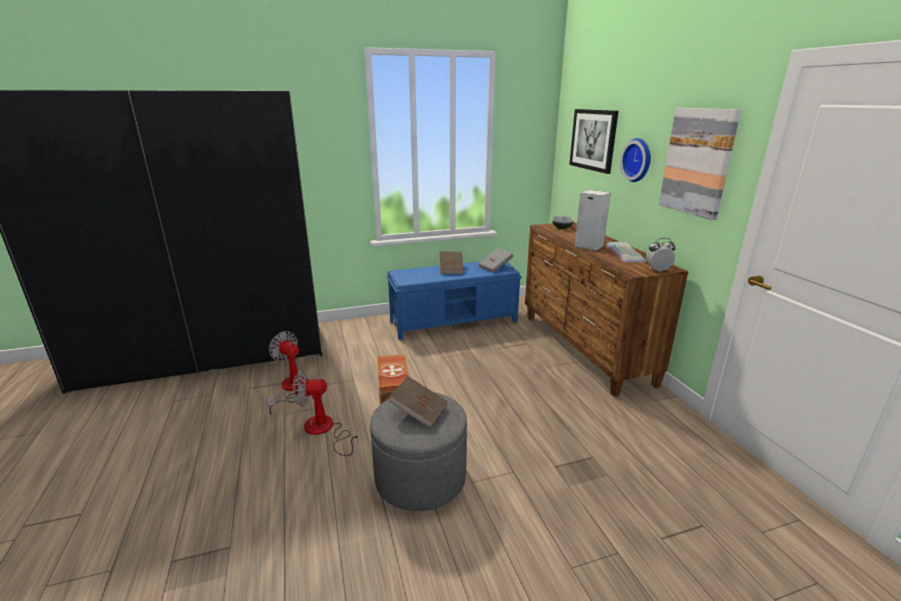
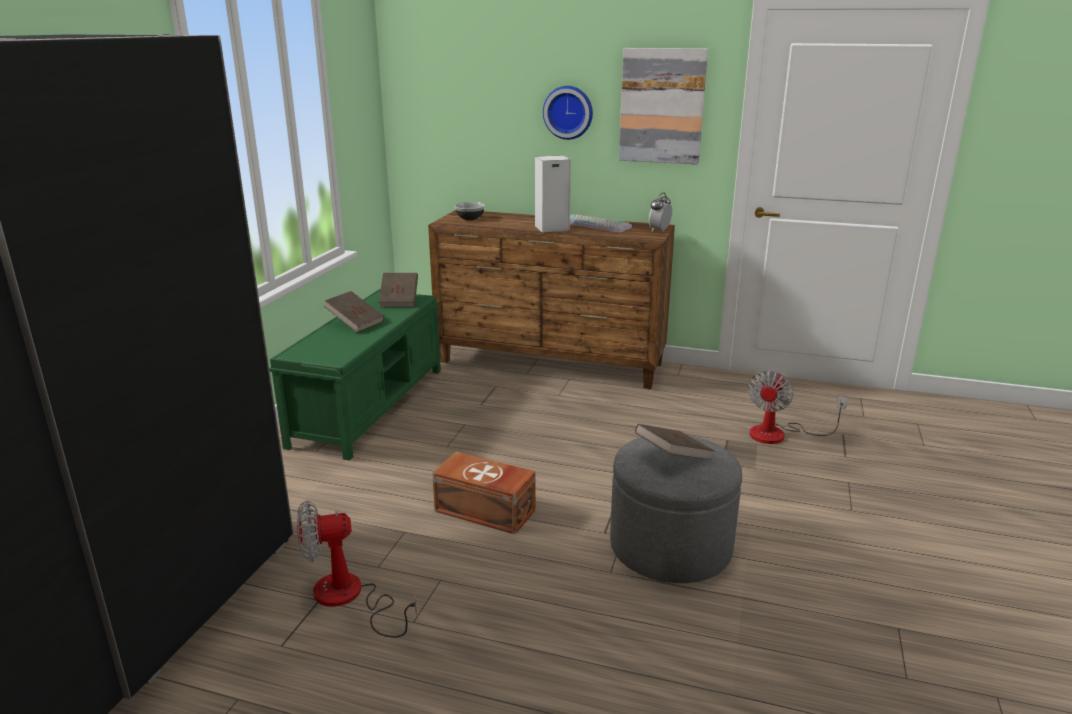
camera: 55 degrees left, 0 degrees up
fan [293,370,358,456] -> fan moved to [748,371,848,444]
blue bench [387,261,522,340] -> green bench [269,289,441,461]
grey book [478,248,513,273] -> brown book [379,273,418,307]
picture [569,109,618,174] -> none

